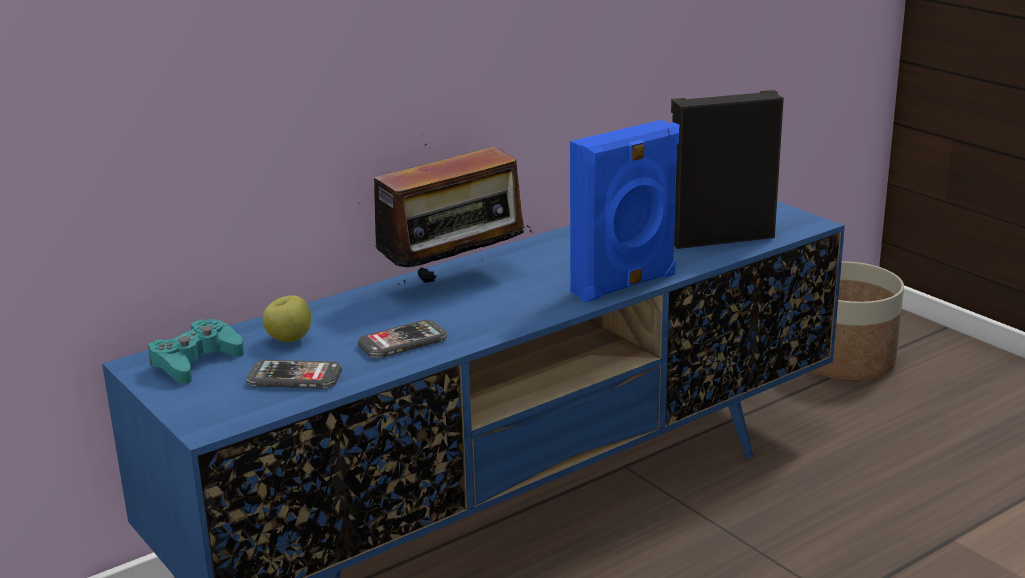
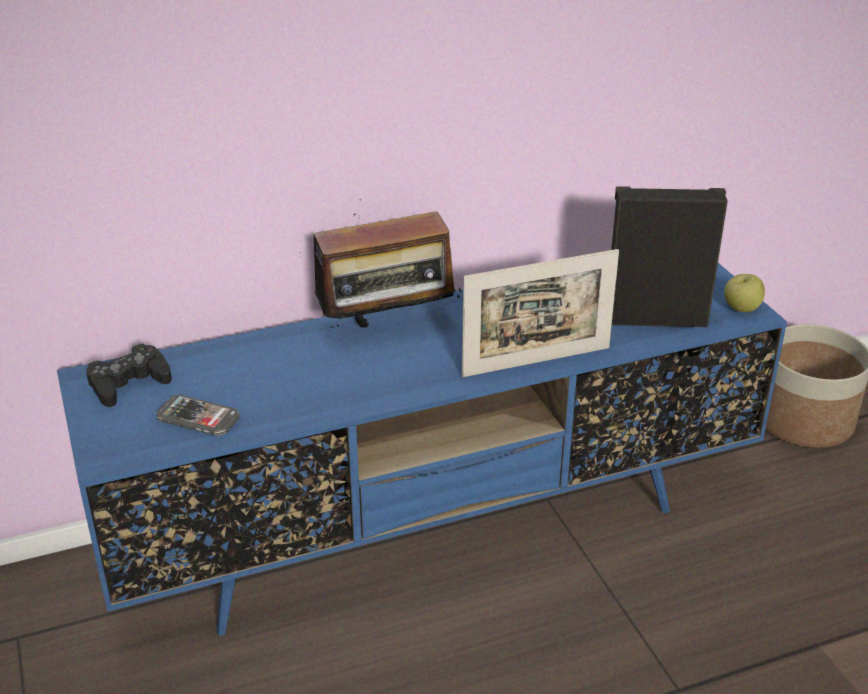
camera: 15 degrees right, 10 degrees up
turquoise game controller [148,319,244,384] -> black game controller [86,344,172,407]
apple [263,295,311,343] -> apple moved to [724,274,765,312]
phone [358,320,447,358] -> none
blue speaker [570,120,680,302] -> picture frame [462,249,619,377]

